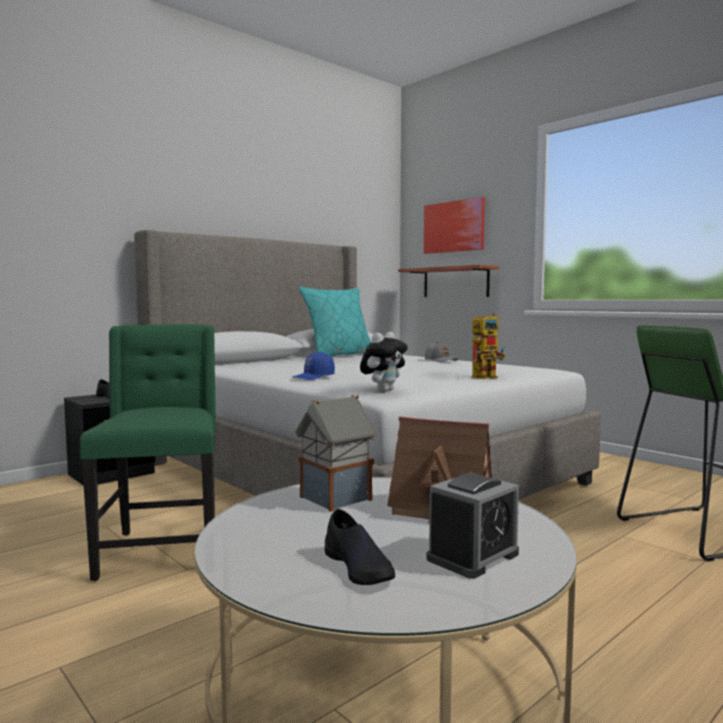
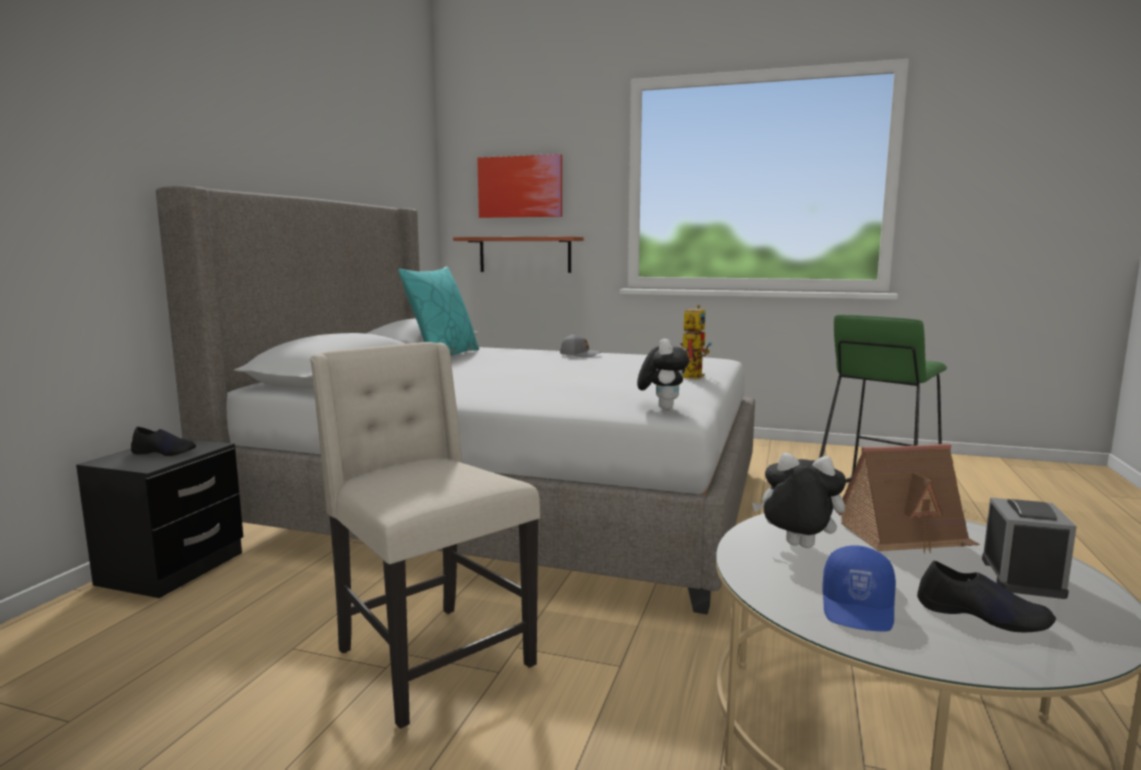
camera: 30 degrees left, 5 degrees up
green chair [80,324,216,581] -> beige chair [310,342,540,729]
blue cap [293,352,335,380] -> blue cap moved to [822,545,896,632]
toy house [295,395,376,512] -> plush toy [752,453,846,548]

